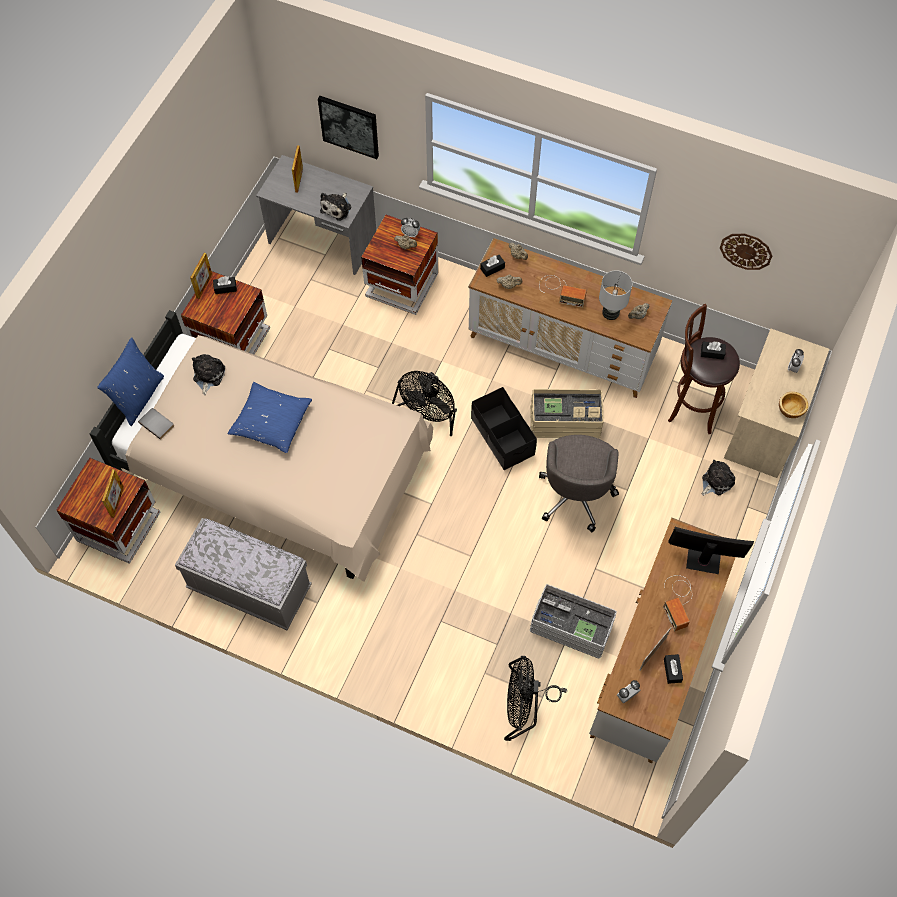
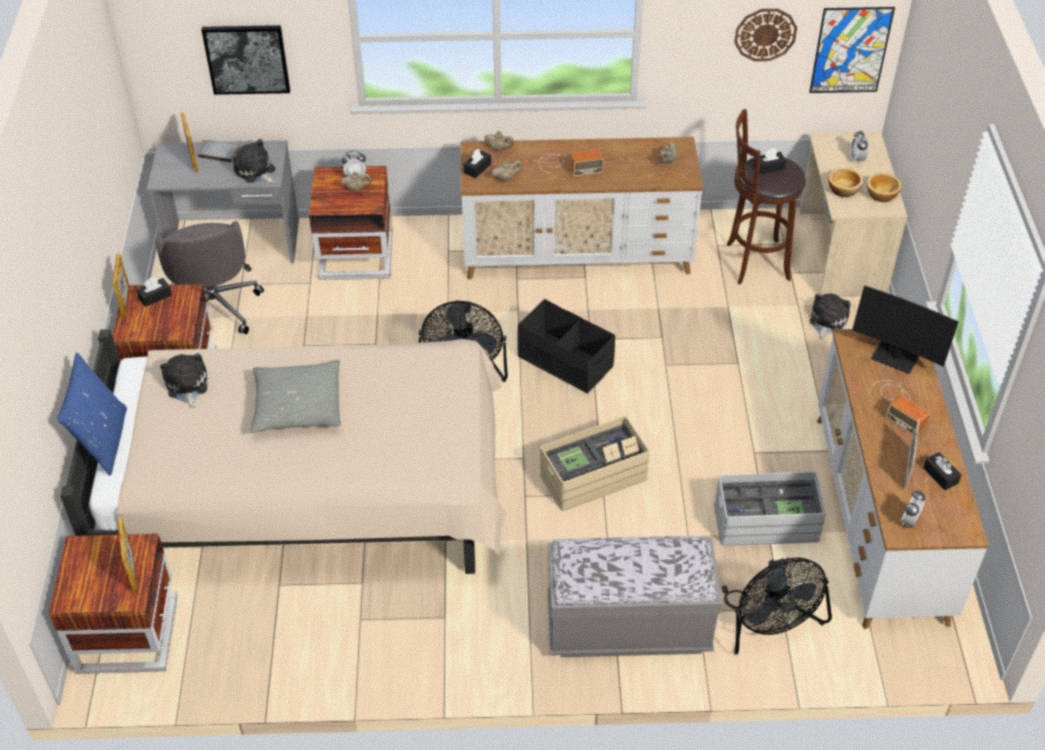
camera: 25 degrees left, 15 degrees down
grey book [138,408,174,440] -> grey book moved to [198,140,240,162]
grey bench [175,518,312,630] -> grey bench moved to [547,536,722,657]
blue pillow [228,382,312,453] -> grey pillow [251,360,341,433]
plush toy [320,192,351,221] -> plush toy turned 135 degrees clockwise [233,139,275,184]
black fan [504,656,568,741] -> black fan turned 90 degrees counterclockwise [722,558,832,655]
beige storage box [530,389,604,438] -> beige storage box moved to [540,416,649,511]
grey office chair [539,435,619,533] -> grey office chair moved to [155,221,264,334]
grey table lamp [599,270,632,320] -> none
monitor [668,527,754,574] -> monitor turned 135 degrees counterclockwise [852,286,959,374]
none -> picture [809,7,895,93]
none -> bowl [828,168,863,197]

